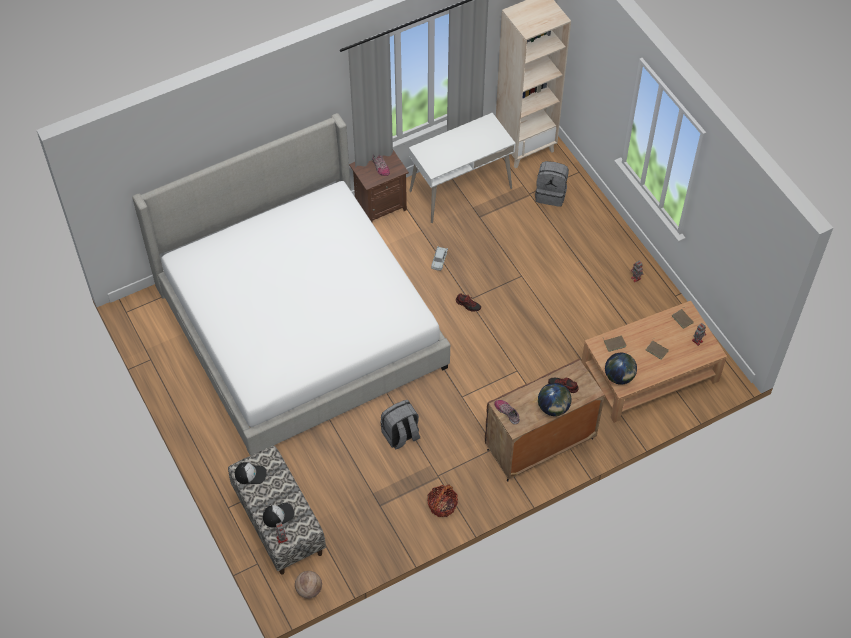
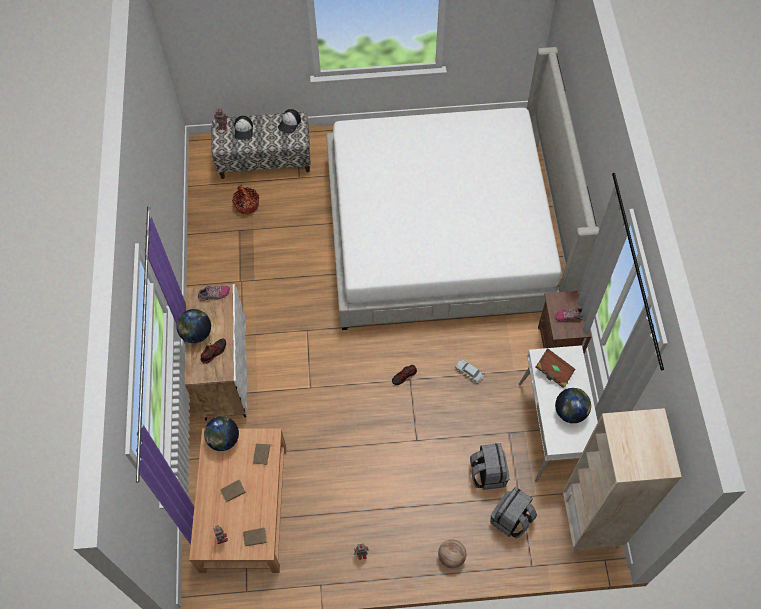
camera: 115 degrees right, 5 degrees up
basketball [295,571,322,599] -> basketball moved to [438,539,466,568]
grey backpack [380,400,421,450] -> grey backpack moved to [470,443,509,490]
basket [427,484,458,517] -> basket moved to [232,185,259,215]
brown cabinet [485,359,605,482] -> white cabinet [185,284,248,421]
none -> brown book [536,349,576,388]
none -> globe [555,388,591,424]

